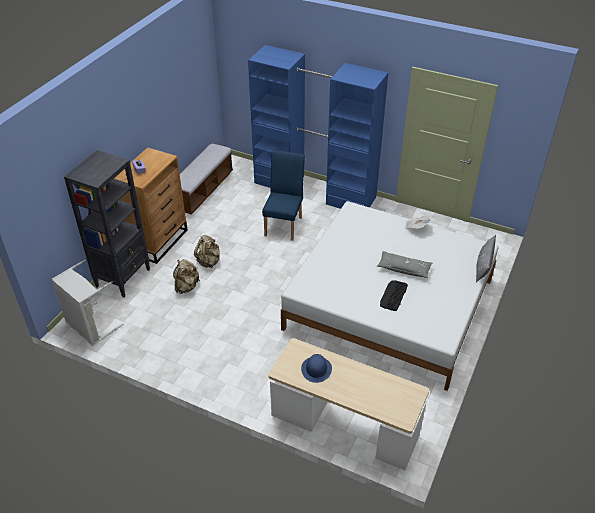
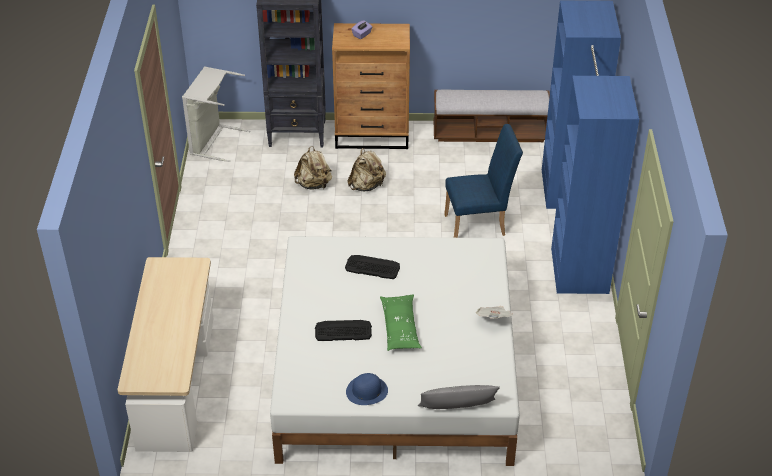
camera: 65 degrees right, 0 degrees up
blue hat [301,354,332,383] -> blue hat moved to [346,373,388,405]
grey pillow [377,251,432,278] -> green pillow [380,295,422,351]
none -> keyboard [345,255,400,279]

